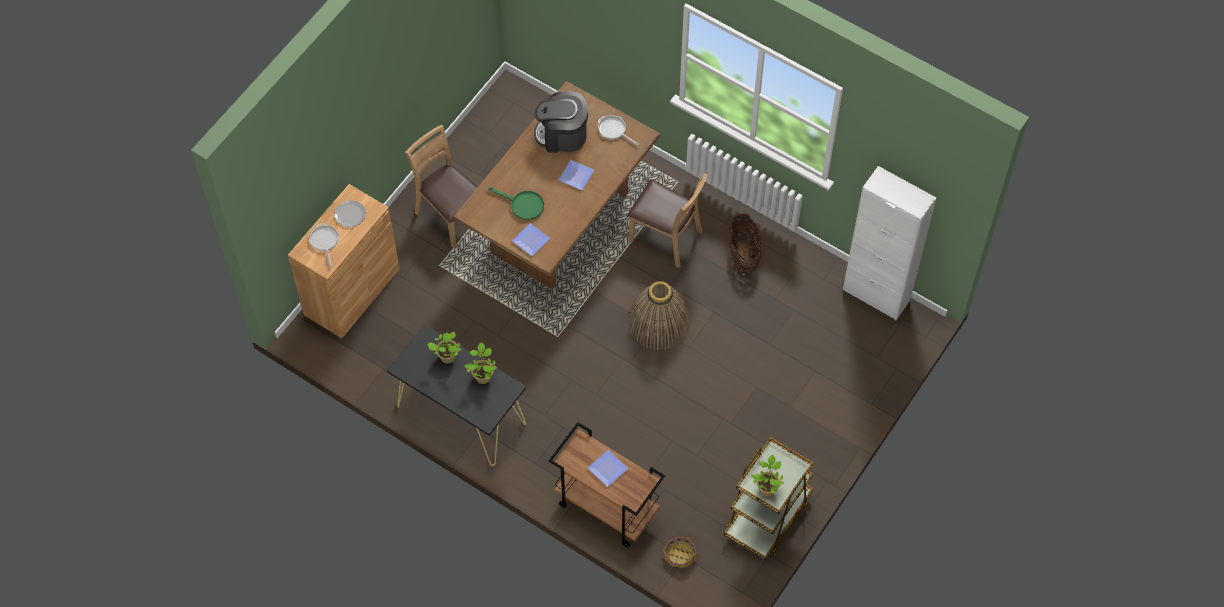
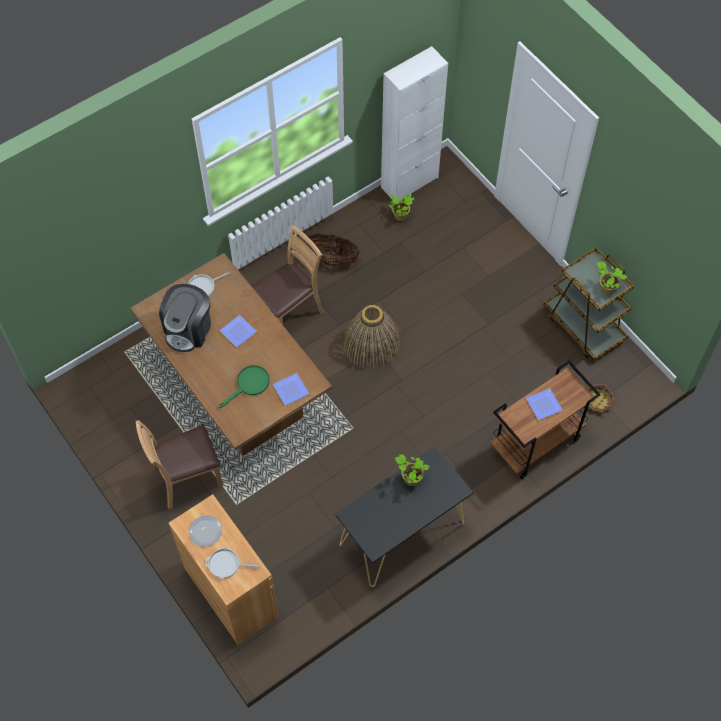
camera: 70 degrees left, 0 degrees up
potted plant [427,332,461,363] -> potted plant moved to [389,194,415,221]

